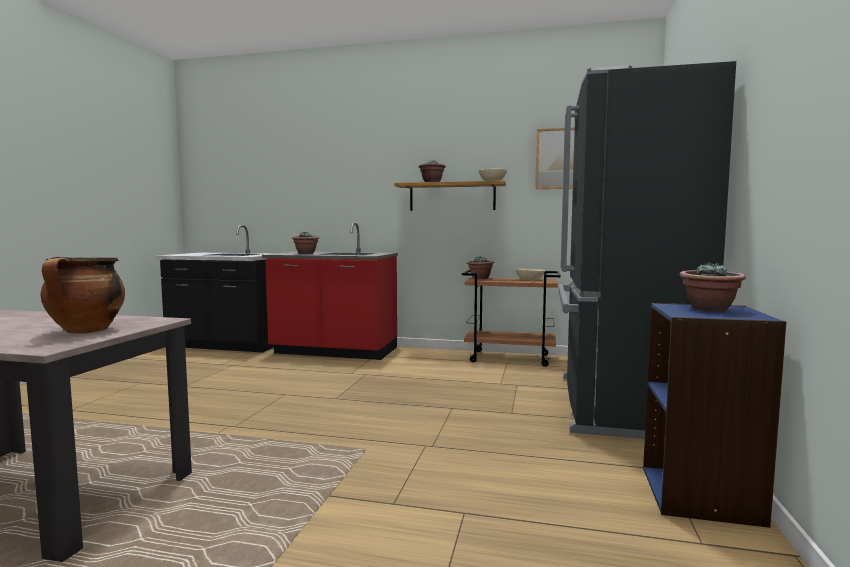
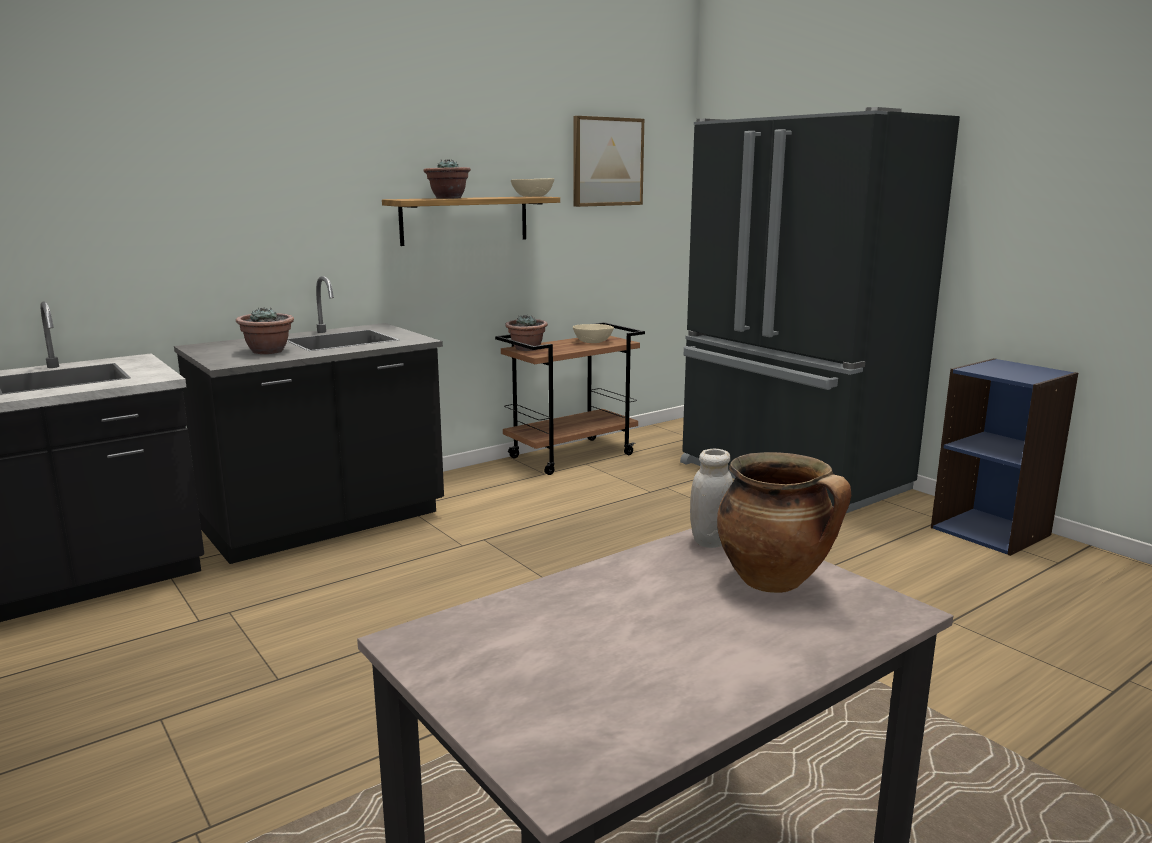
camera: 50 degrees left, 10 degrees up
red counter [262,222,398,360] -> black counter [174,276,444,564]
potted plant [680,263,746,312] -> none
none -> white jar [690,449,733,548]

